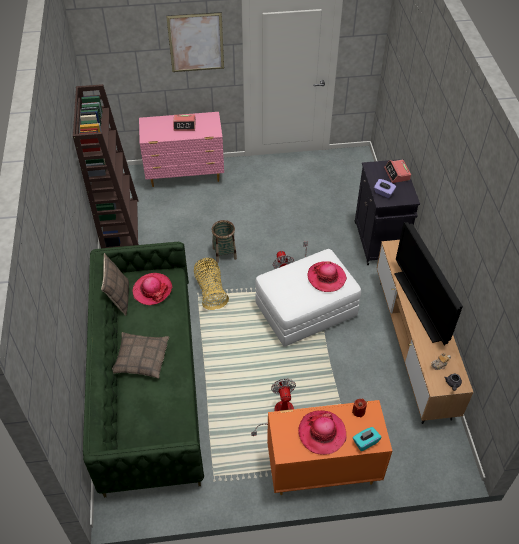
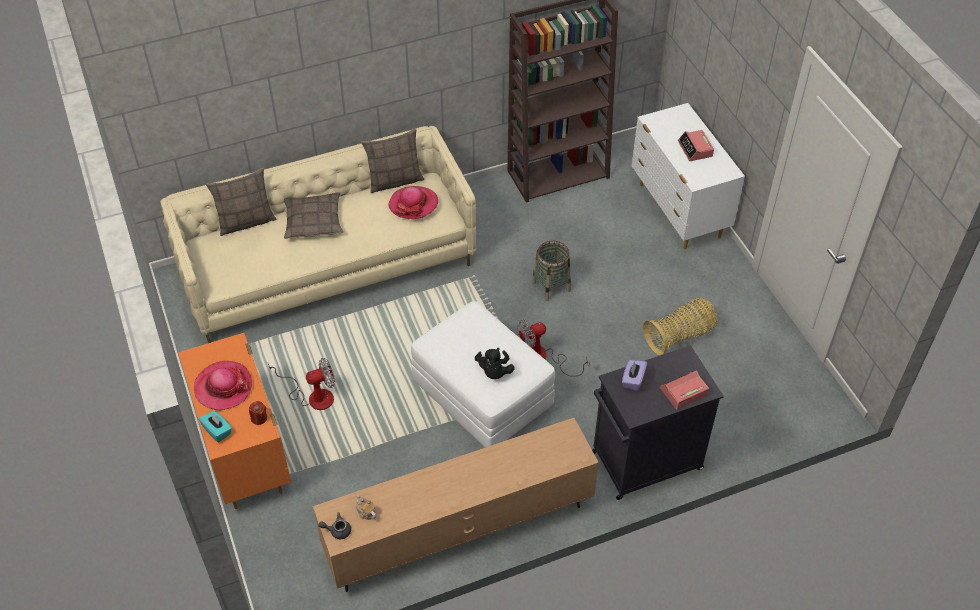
camera: 75 degrees right, 0 degrees up
green sofa [83,242,204,498] -> beige sofa [160,126,476,343]
pink dresser [139,112,224,187] -> white dresser [632,103,745,249]
picture [166,12,224,72] -> none
basket [194,258,229,310] -> basket moved to [643,298,718,355]
hat [308,261,347,292] -> black plush toy [475,348,515,379]
television [394,222,463,346] -> none
none -> pillow [206,168,277,236]

